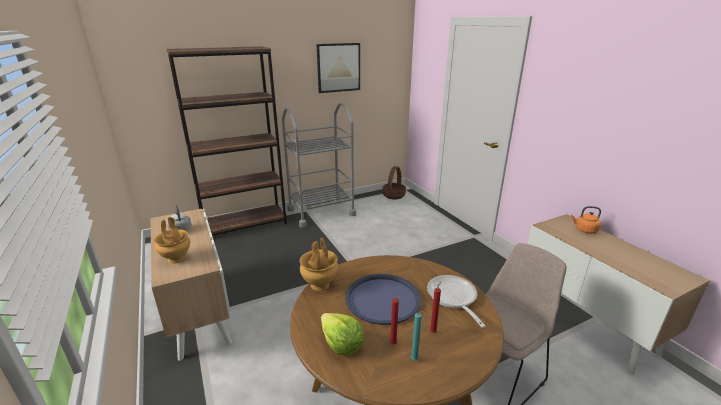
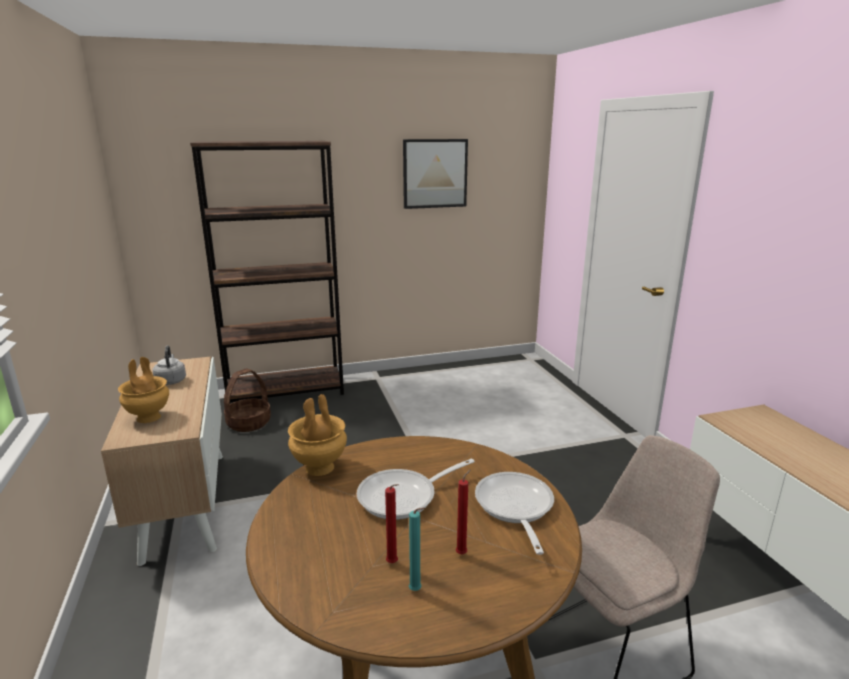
camera: 10 degrees right, 5 degrees down
grey cart [282,103,356,228] -> none
lettuce [321,313,365,355] -> none
blue tray [345,274,421,325] -> frying pan [357,459,475,520]
basket [382,166,406,200] -> basket moved to [224,369,271,432]
orange kettle [571,206,601,234] -> none

